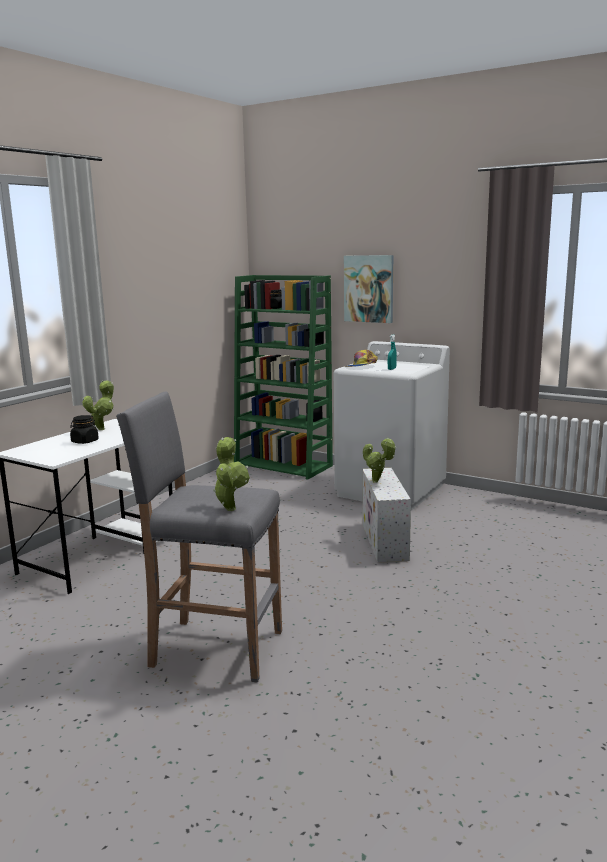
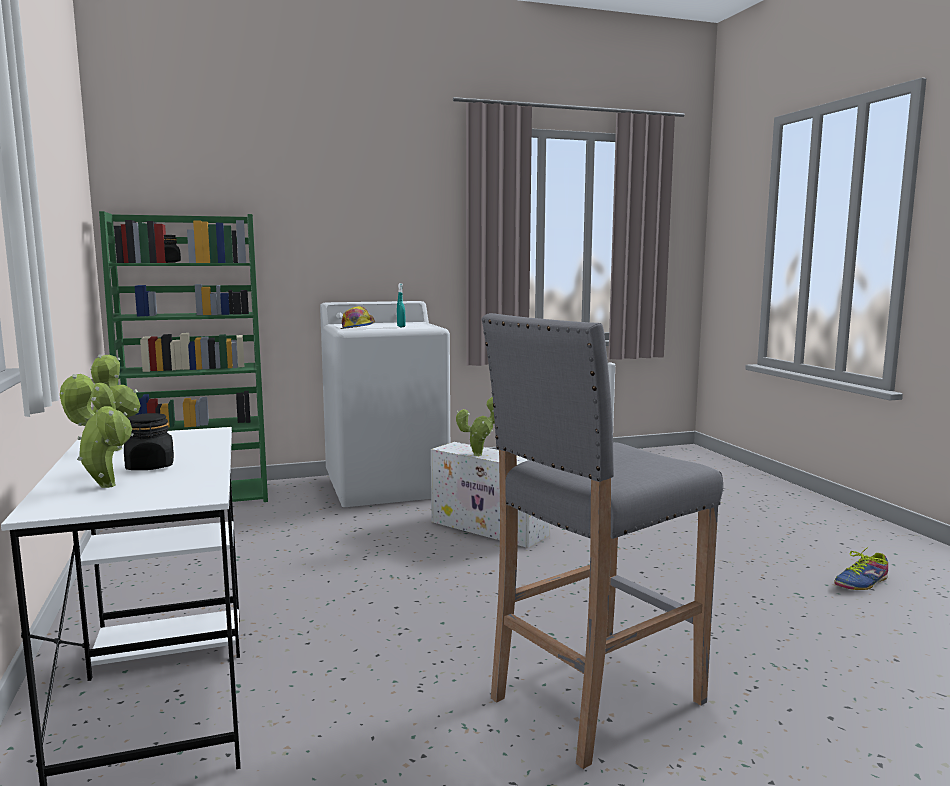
camera: 50 degrees left, 5 degrees down
potted plant [213,437,250,511] -> potted plant moved to [60,374,134,488]
picture [344,255,393,323] -> none
none -> shoe [834,547,888,590]

